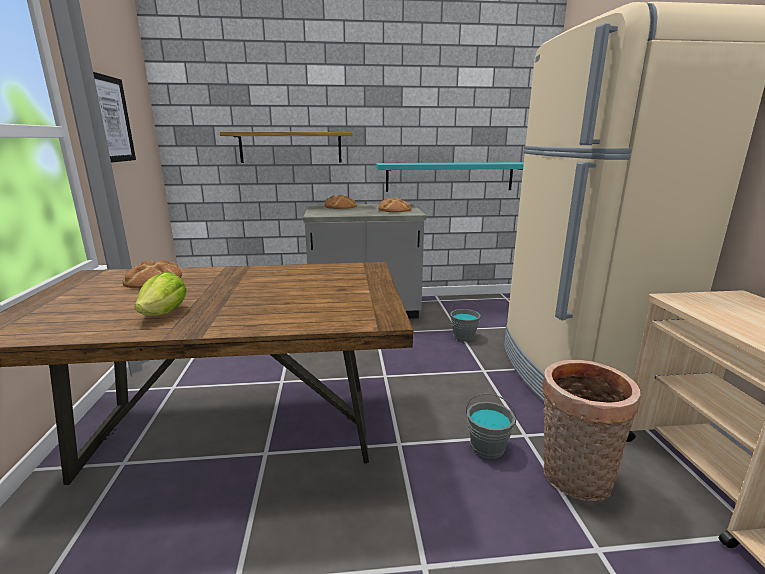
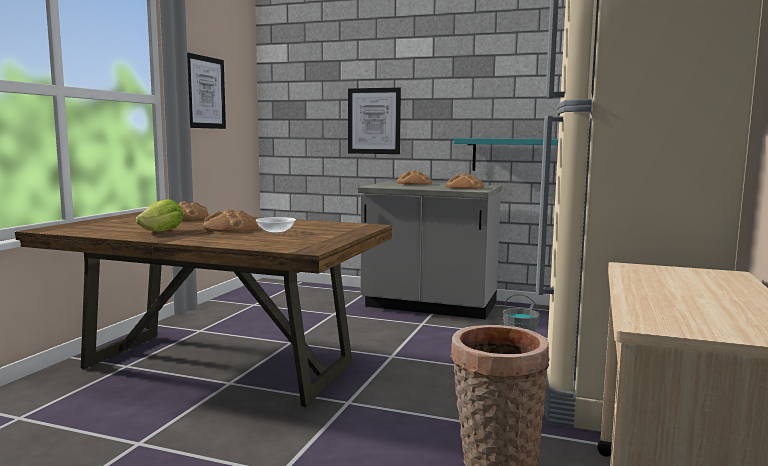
camera: 25 degrees right, 10 degrees down
shelf [220,132,353,163] -> picture [348,88,401,154]
grey bucket [466,394,517,459] -> none
none -> bread [203,209,258,232]
none -> bowl [256,217,296,233]

